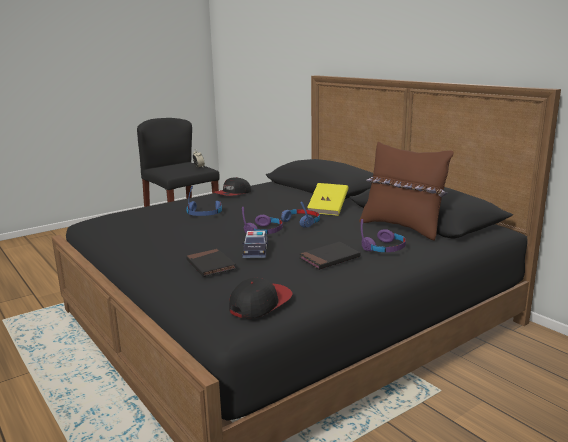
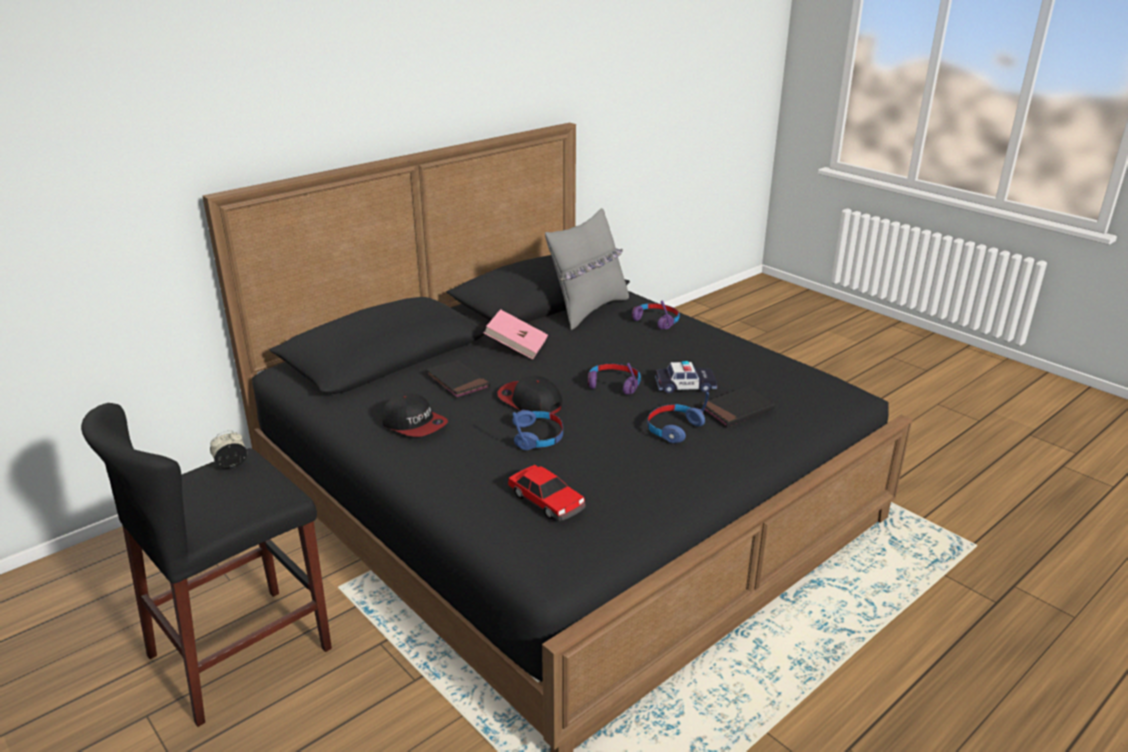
camera: 95 degrees left, 10 degrees up
cap [229,278,293,318] -> cap moved to [497,375,562,414]
blue headphones [281,202,320,227] -> blue headphones moved to [647,392,709,443]
black book [299,242,360,270] -> black book moved to [426,360,490,399]
yellow book [307,183,349,216] -> pink book [483,309,548,359]
brown pillow [359,142,454,241] -> grey pillow [545,208,629,330]
none -> toy car [508,465,586,521]

